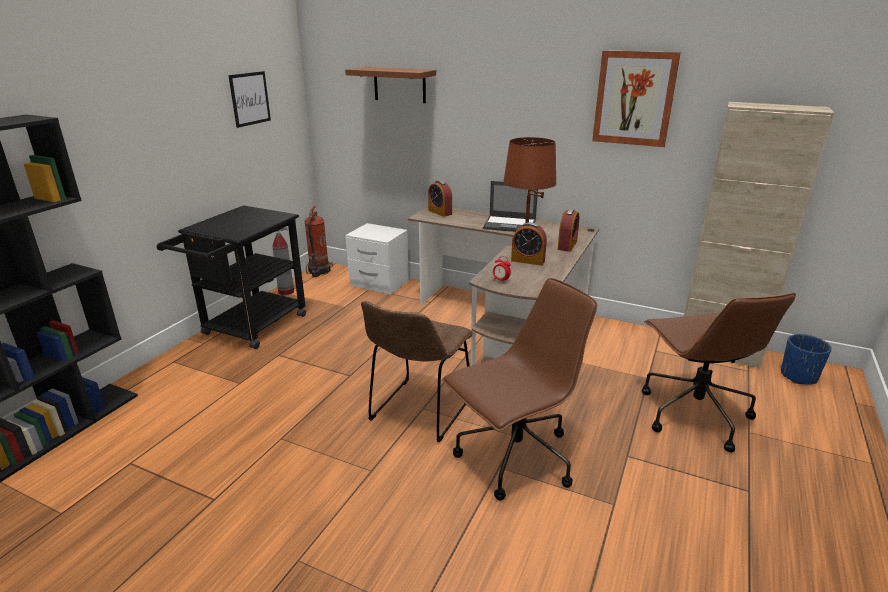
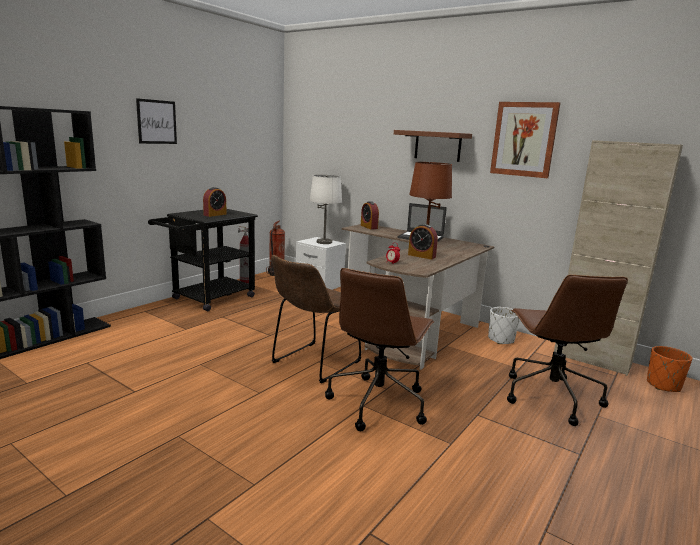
camera: 10 degrees right, 10 degrees down
picture [228,71,271,128] -> picture moved to [136,98,177,144]
brown shelf [345,67,436,103] -> brown shelf moved to [394,130,472,162]
brown office chair [442,278,597,501] -> brown office chair turned 135 degrees clockwise [325,268,435,431]
alarm clock [558,209,579,252] -> alarm clock moved to [203,187,227,217]
blue planter [781,334,832,385] -> orange planter [647,346,692,392]
none -> white table lamp [310,175,342,244]
none -> white planter [488,307,520,344]

